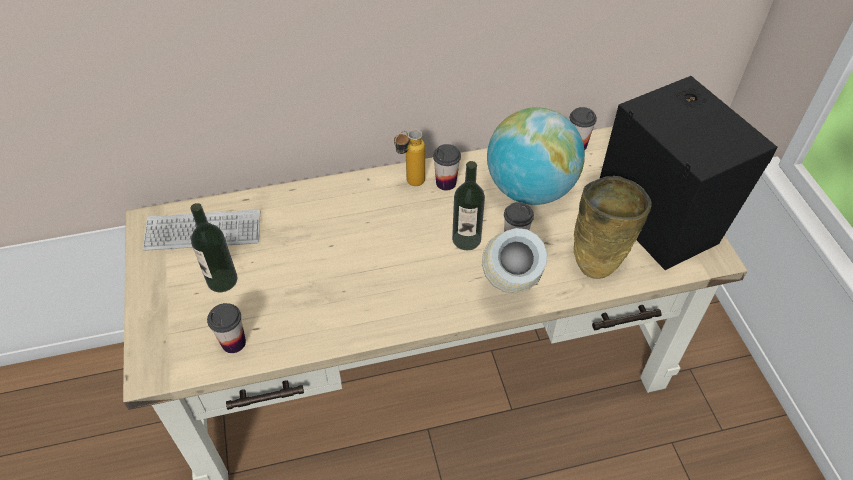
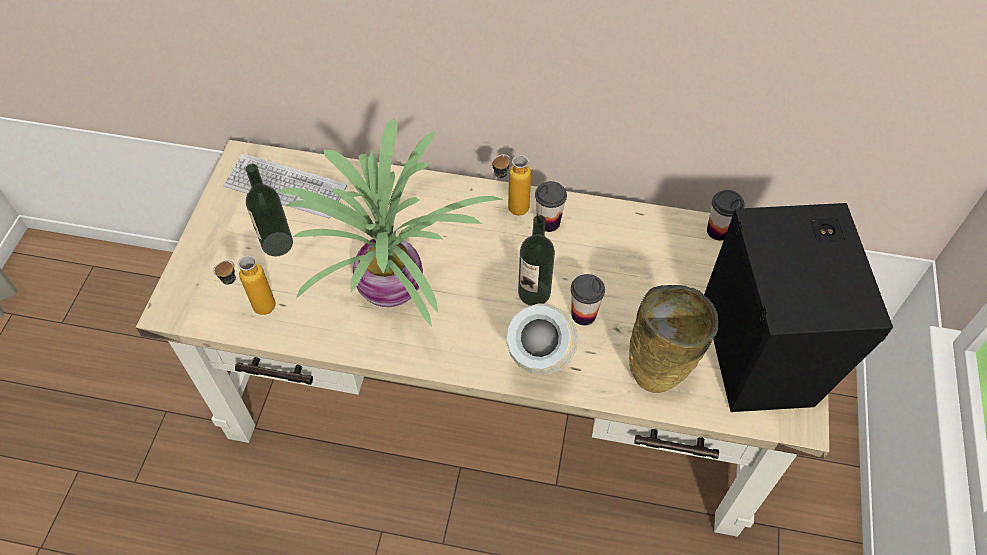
camera: 25 degrees right, 5 degrees up
cup [207,303,246,353] -> bottle [213,255,276,315]
globe [487,107,585,205] -> none
none -> potted plant [277,118,504,327]

